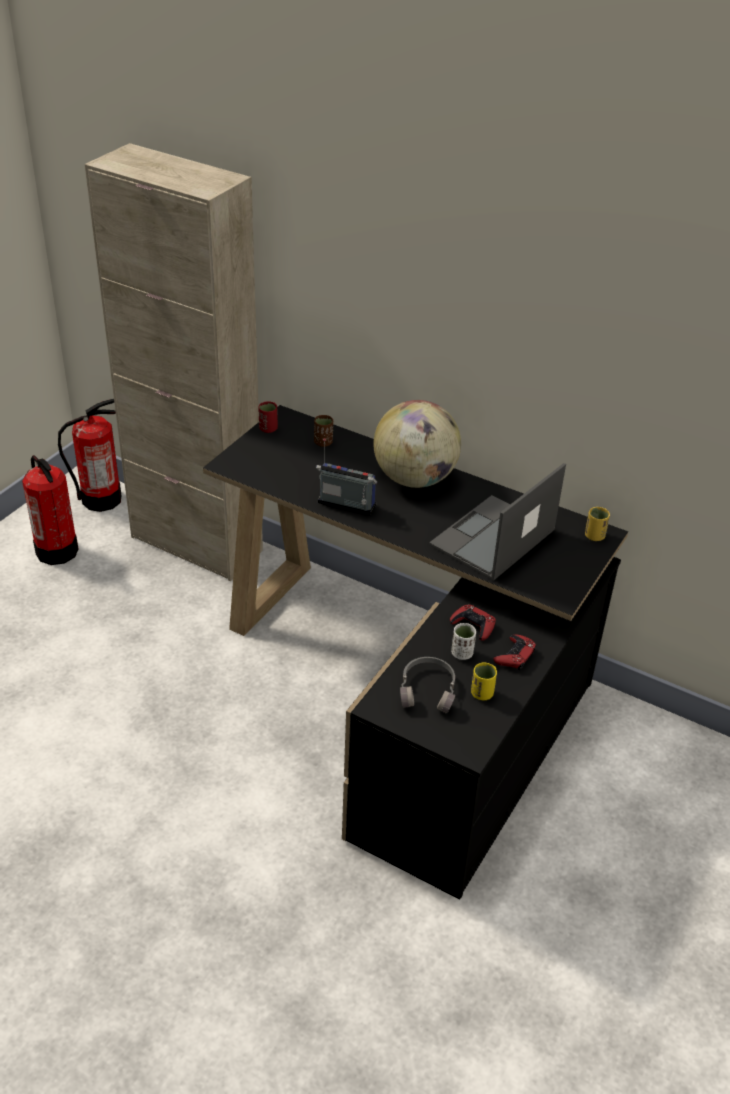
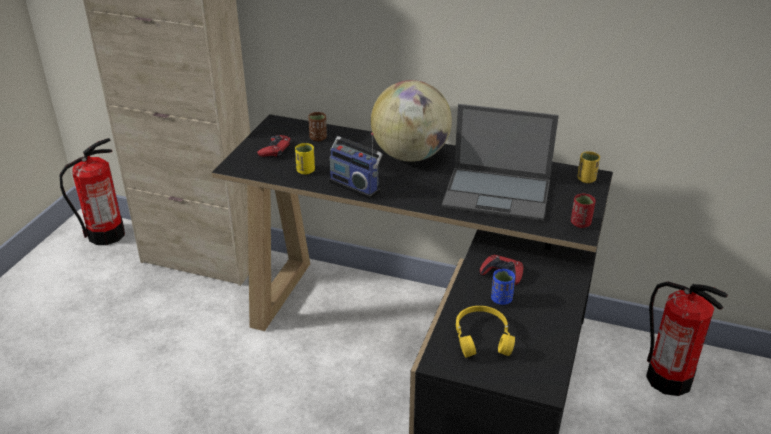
camera: 10 degrees left, 5 degrees down
fire extinguisher [22,455,78,565] -> fire extinguisher moved to [646,281,728,396]
red cup [259,401,278,433] -> red cup moved to [571,194,596,228]
radio [316,438,377,515] -> radio turned 150 degrees counterclockwise [329,133,383,200]
grey headphones [400,657,455,714] -> yellow headphones [456,306,515,358]
laptop [429,463,566,581] -> laptop turned 105 degrees counterclockwise [442,104,559,221]
white cup [451,623,476,660] -> blue cup [491,269,515,305]
yellow cup [471,663,497,700] -> yellow cup moved to [295,143,315,174]
red game controller [493,635,536,670] -> red game controller moved to [257,135,291,158]

